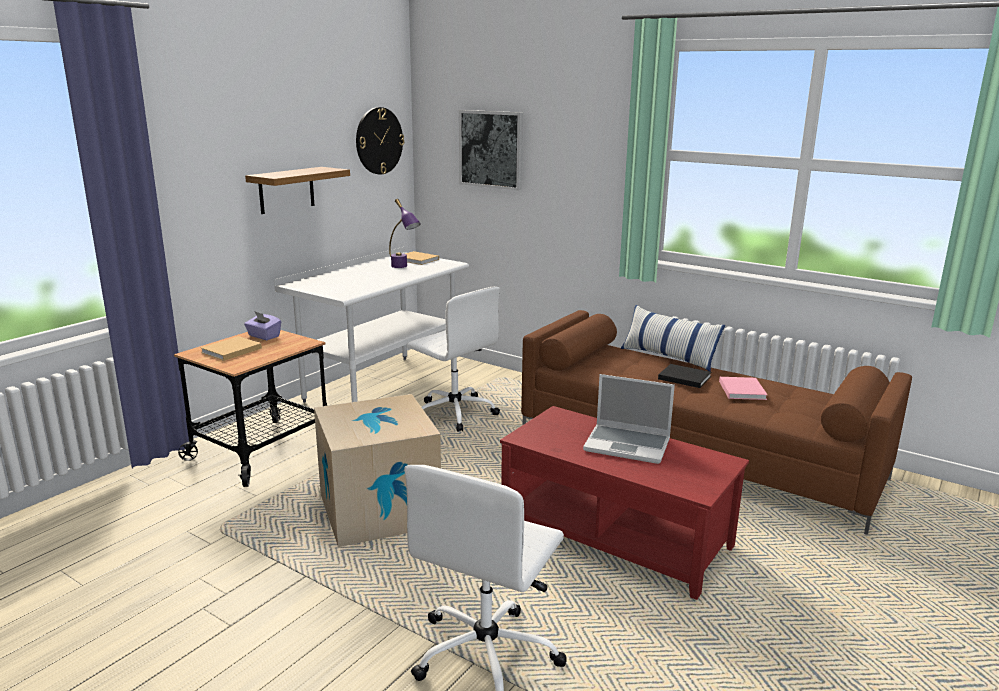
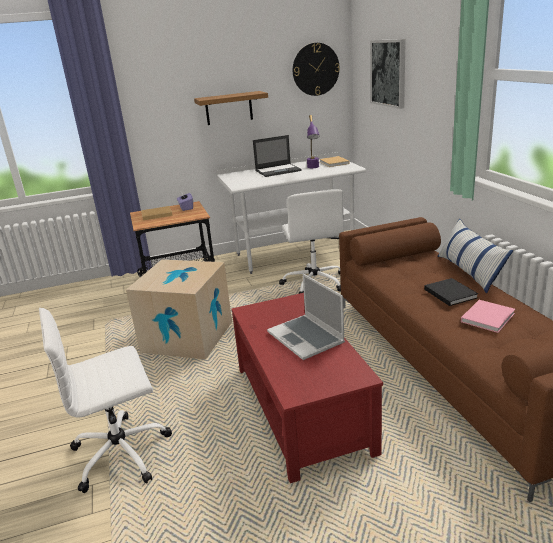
camera: 40 degrees right, 5 degrees up
none -> laptop [253,135,302,177]

